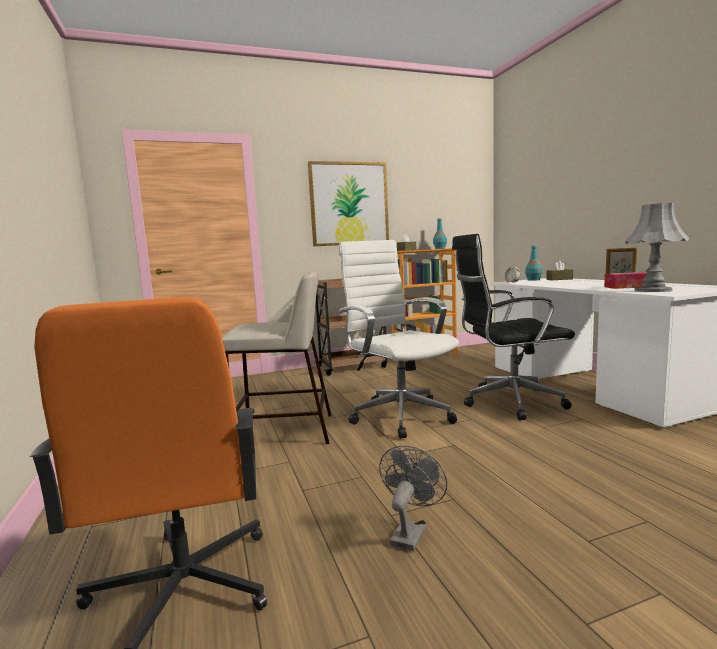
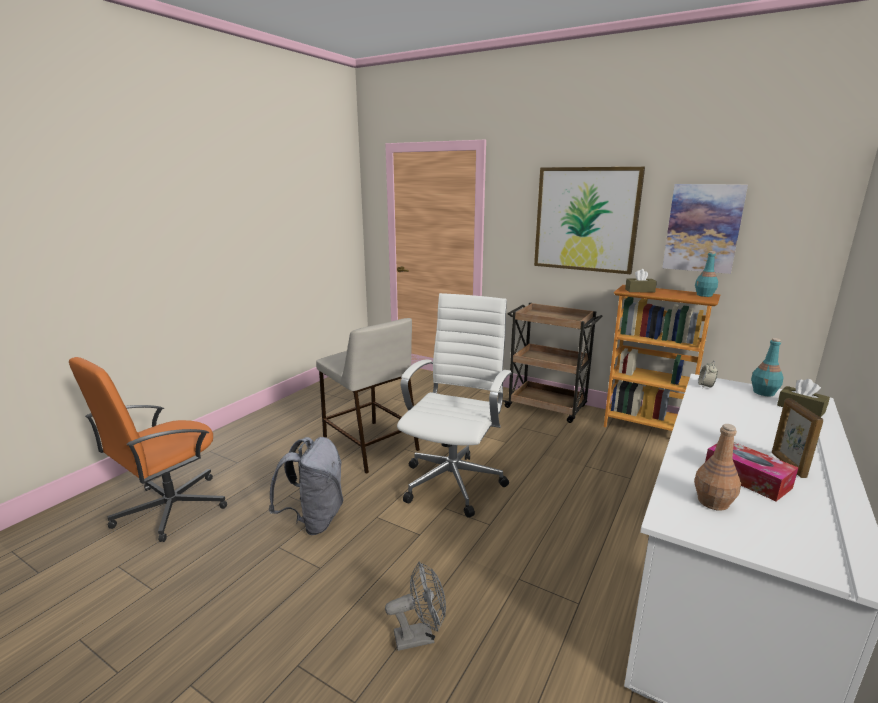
camera: 50 degrees right, 10 degrees up
grey fan [379,445,447,551] -> grey fan moved to [385,562,446,651]
black office chair [452,234,575,421] -> none
grey table lamp [625,203,689,292] -> brown bottle [694,424,741,511]
none -> grey backpack [269,437,343,535]
none -> picture [662,184,748,274]

